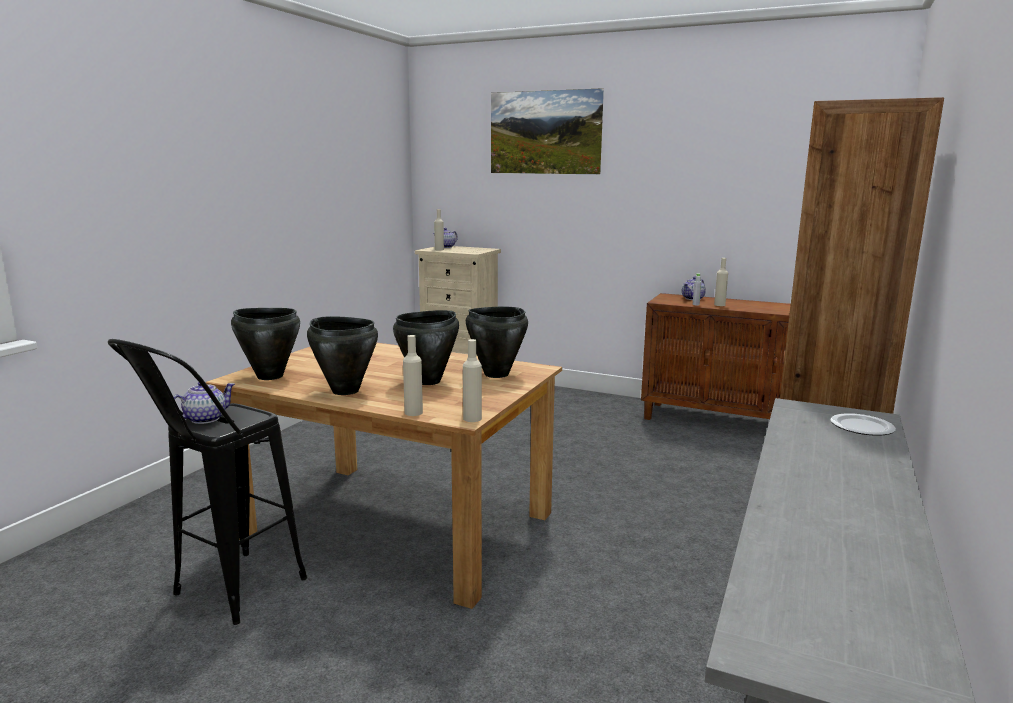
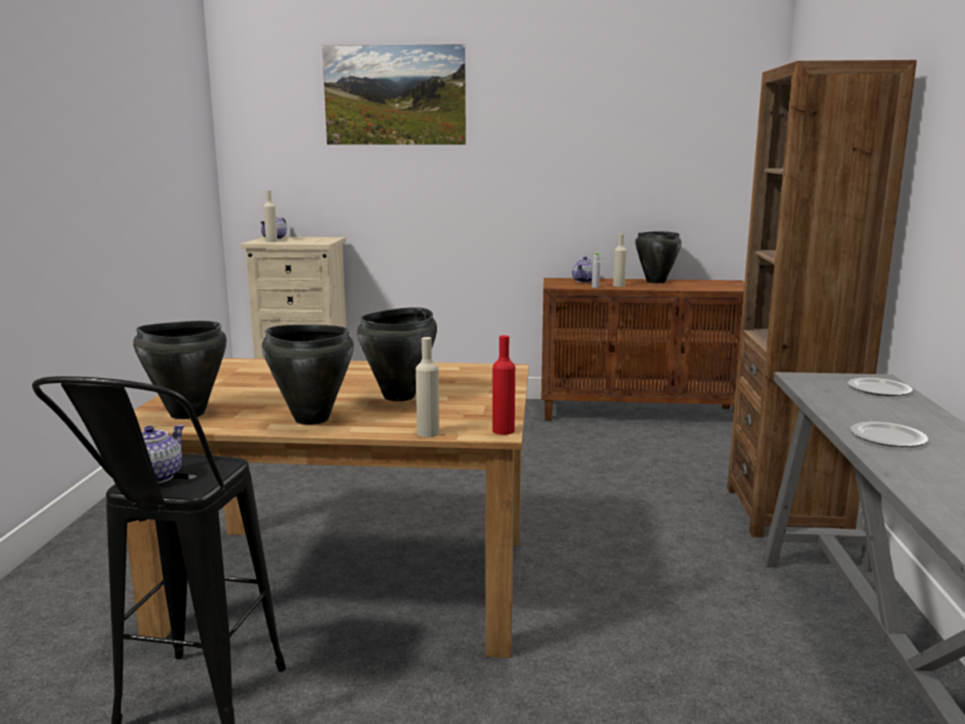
camera: 20 degrees left, 0 degrees up
beige bottle [463,339,482,422] -> red bottle [492,335,515,435]
black cooking pot [466,307,528,378] -> black cooking pot moved to [635,231,681,283]
none -> plate [850,422,928,447]

